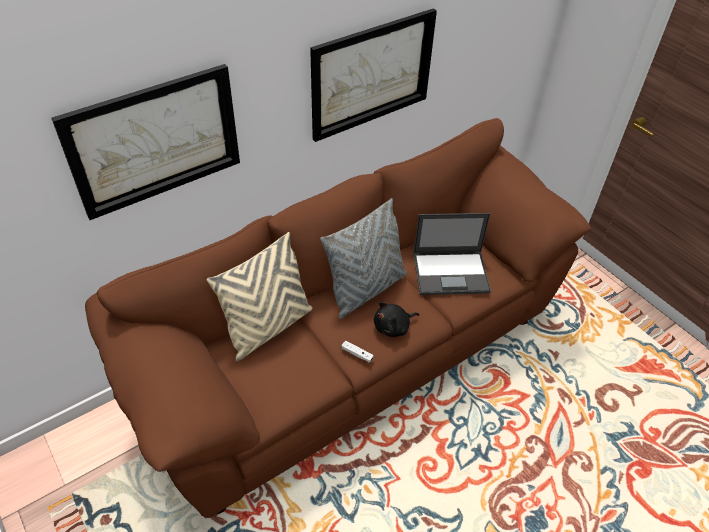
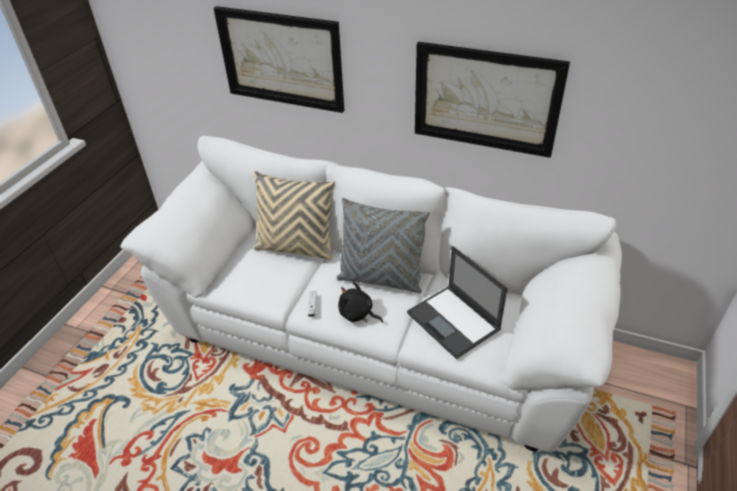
camera: 60 degrees right, 5 degrees down
brown sofa [85,118,591,518] -> white sofa [120,136,622,452]

